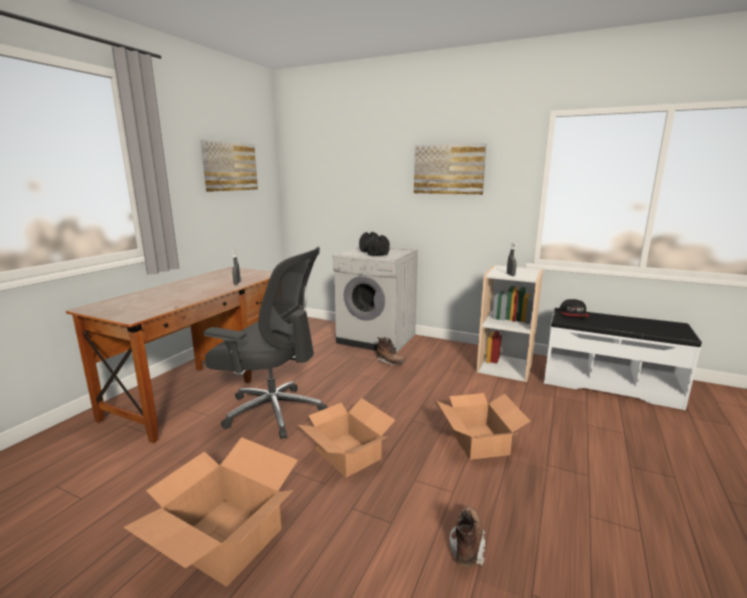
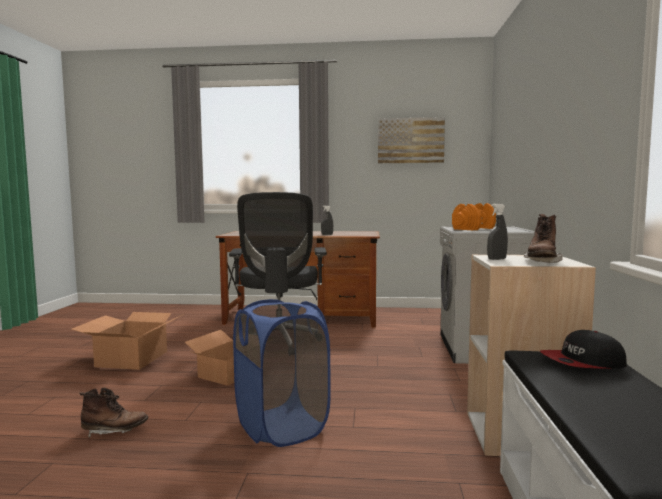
camera: 70 degrees right, 10 degrees down
black dumbbell [359,232,390,256] -> orange dumbbell [452,203,496,230]
brown boot [376,337,406,365] -> brown boot moved to [524,214,563,263]
picture [414,143,487,195] -> none
cardboard box [437,393,530,460] -> blue laundry basket [233,299,330,447]

